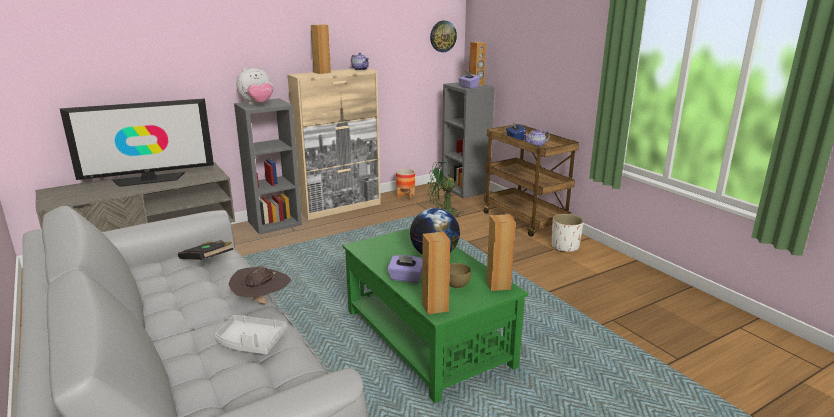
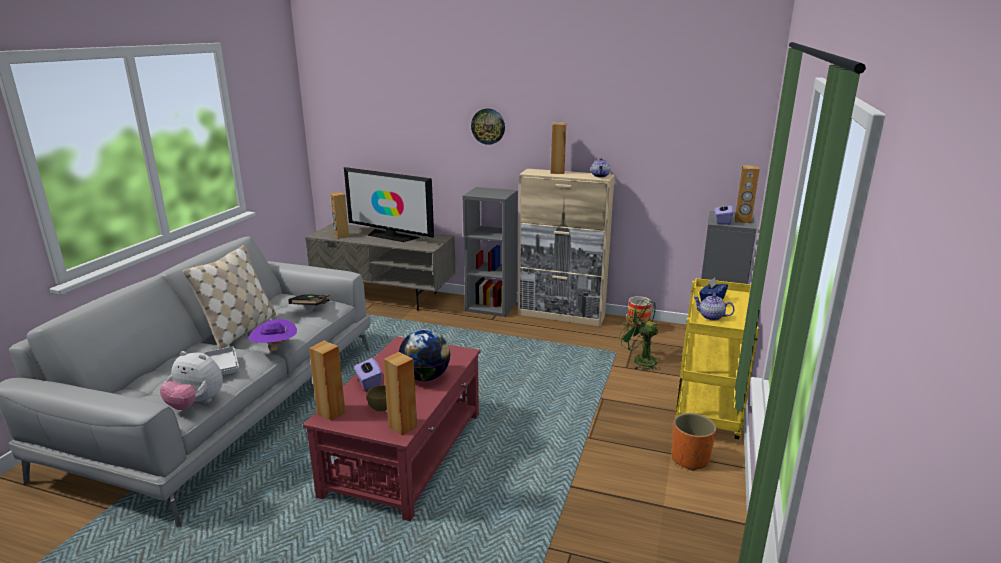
camera: 50 degrees right, 0 degrees up
brown hat [229,266,291,304] -> purple hat [249,319,297,351]
plush toy [236,66,273,105] -> plush toy moved to [160,351,223,410]
green coffee table [343,228,528,403] -> red coffee table [303,336,480,521]
wall clock [430,21,457,52] -> wall clock moved to [471,109,505,145]
brown cart [484,124,579,237] -> yellow cart [675,278,759,439]
white planter [552,214,584,252] -> orange planter [672,413,716,471]
none -> beige pillow [183,245,276,349]
none -> brown speaker [330,192,349,238]

